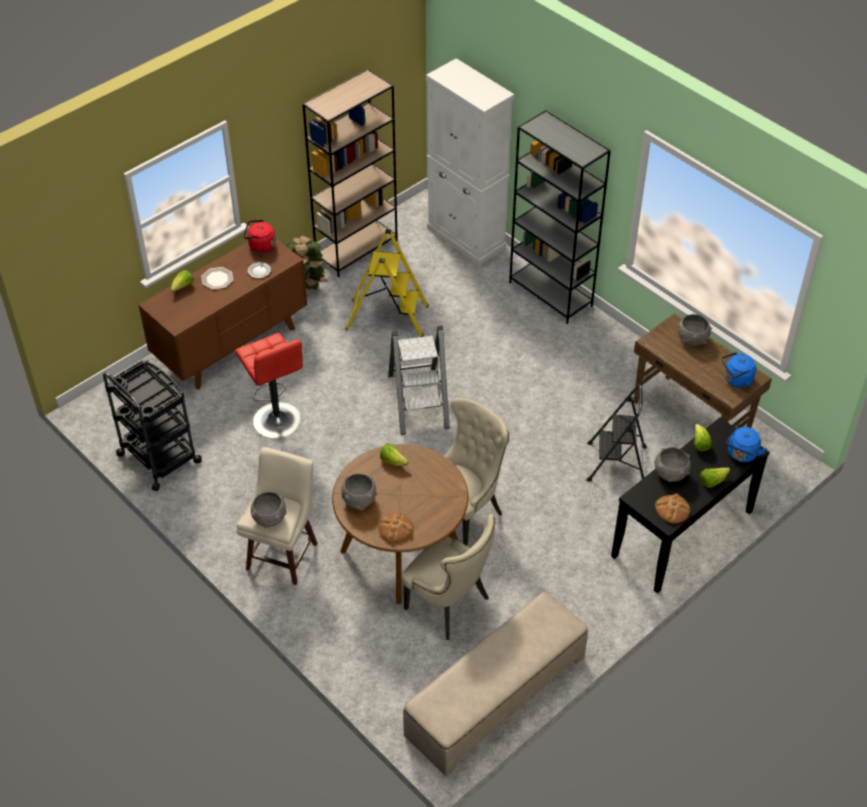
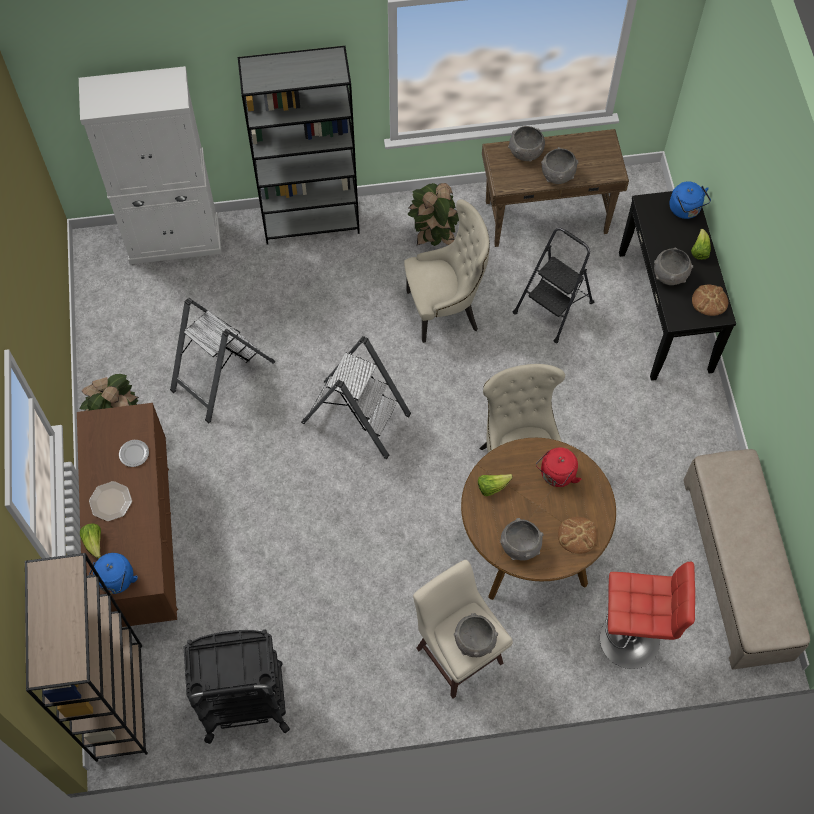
camera: 55 degrees left, 15 degrees up
red stool [235,333,303,439] -> red stool moved to [600,562,695,669]
red kettle [243,220,276,253] -> red kettle moved to [536,447,581,487]
beige bookcase [302,69,398,277] -> beige bookcase moved to [25,553,148,762]
yellow step ladder [345,229,429,337] -> grey step ladder [170,298,276,423]
beige chair [401,514,495,640] -> beige chair moved to [404,199,490,343]
lettuce [694,424,712,451] -> none
blue kettle [722,352,756,388] -> blue kettle moved to [89,553,138,594]
none -> potted plant [407,183,459,246]
none -> grey bowl [541,147,579,184]

